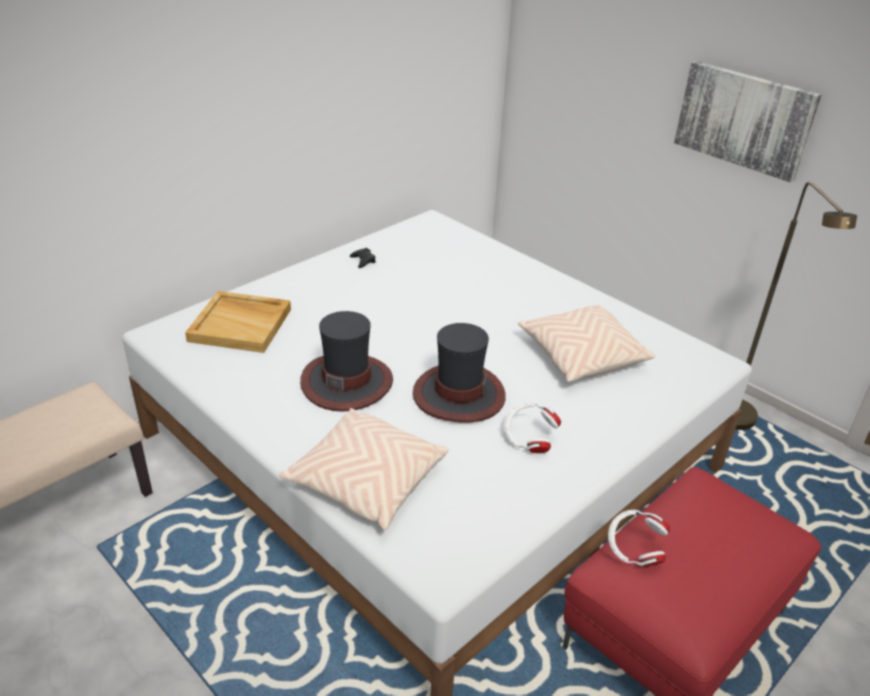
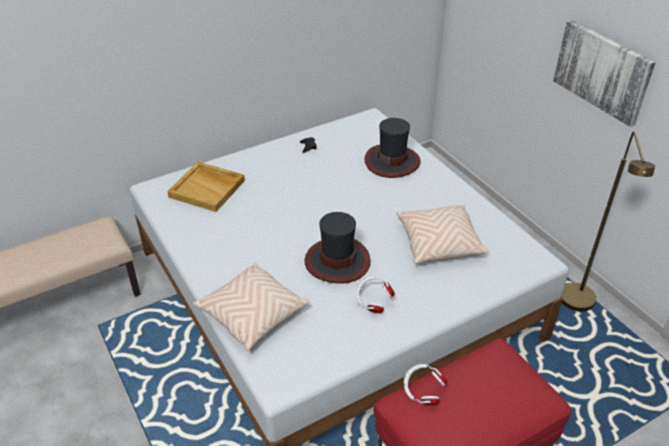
camera: 15 degrees right, 5 degrees up
hat [300,311,393,412] -> hat moved to [364,118,421,178]

